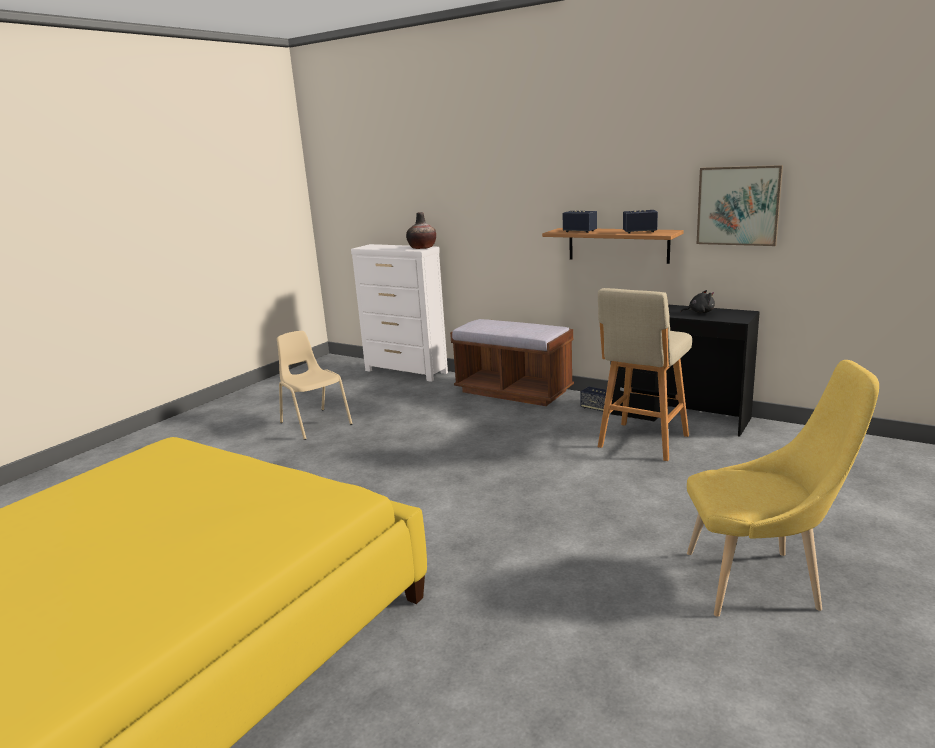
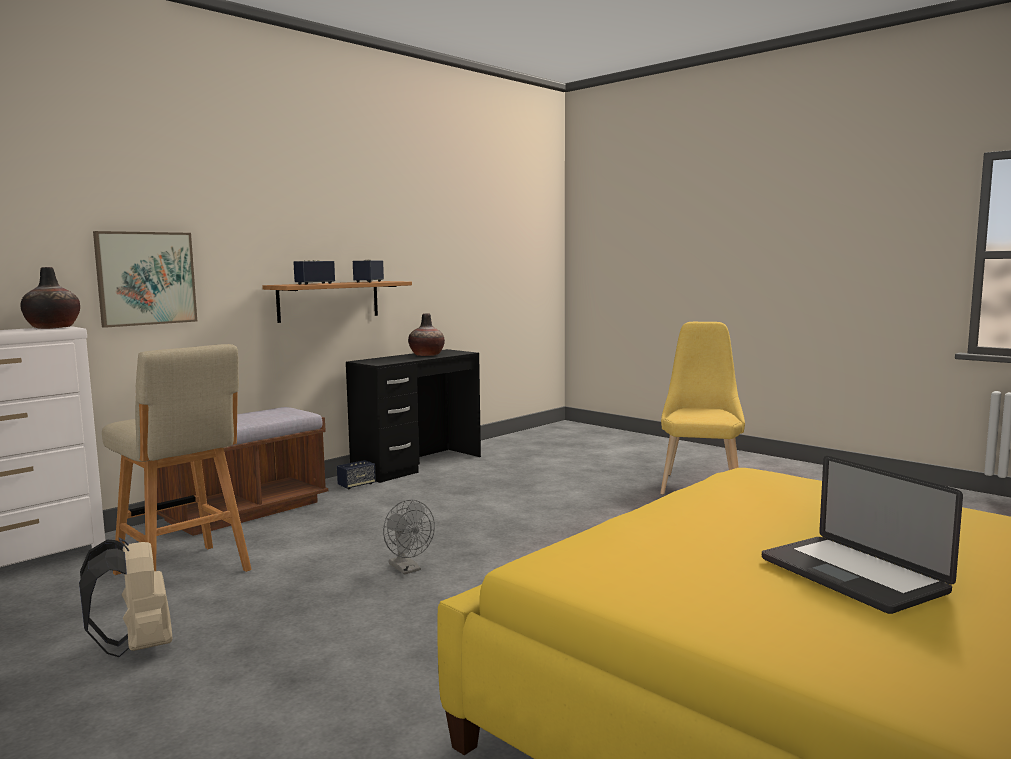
camera: 80 degrees left, 10 degrees down
beige chair [277,331,353,440] -> beige backpack [79,538,172,657]
beige stool [598,288,692,461] -> beige stool moved to [102,344,252,575]
black plush toy [680,290,715,314] -> vase [408,313,445,356]
picture [697,165,783,246] -> picture moved to [93,231,197,328]
none -> grey fan [383,499,435,575]
none -> laptop [762,456,963,614]

